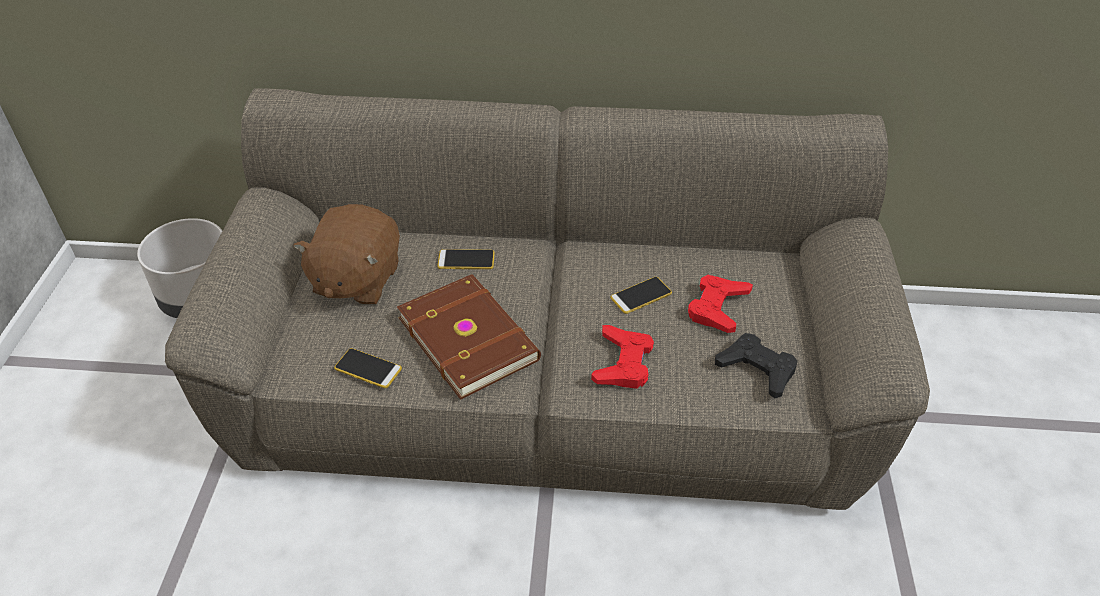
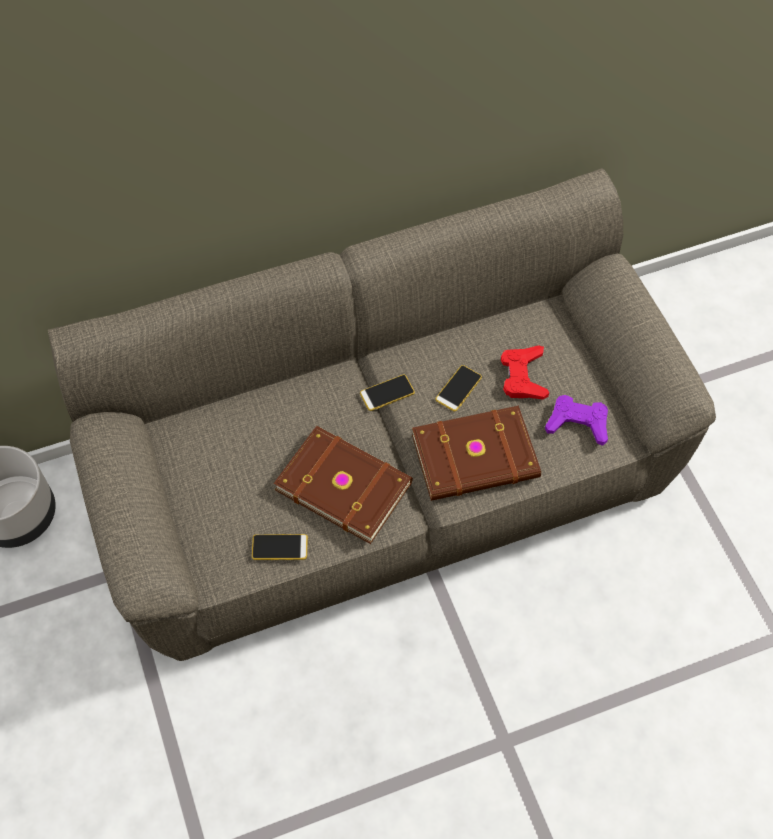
camera: 25 degrees left, 15 degrees up
brown plush toy [293,204,400,306] -> none
phone [437,249,495,269] -> phone moved to [360,375,415,411]
red game controller [591,325,654,389] -> brown book [412,406,541,501]
black game controller [715,333,797,399] -> purple game controller [545,395,608,446]

